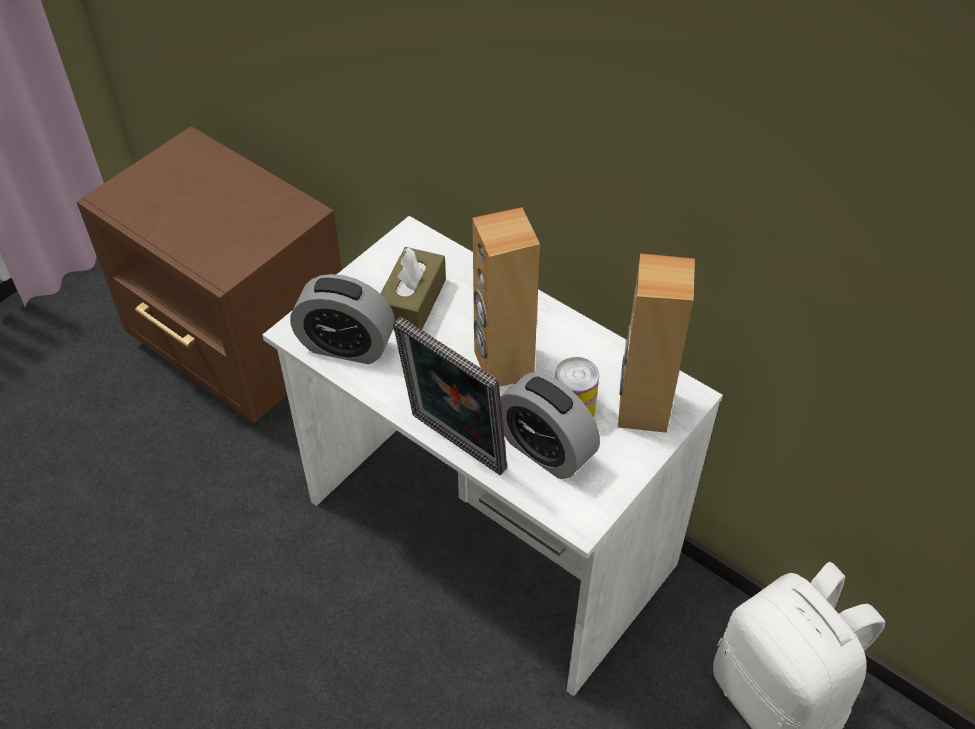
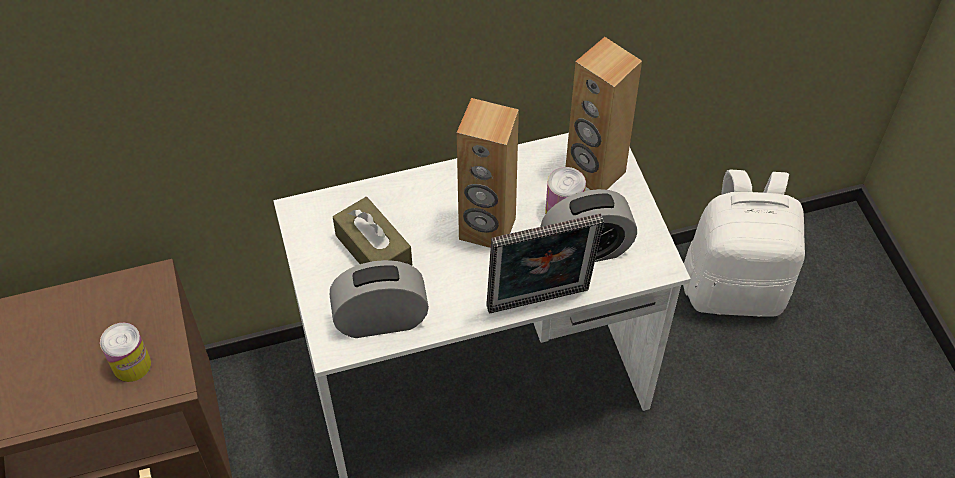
camera: 55 degrees left, 5 degrees up
alarm clock [290,274,395,364] -> alarm clock turned 150 degrees counterclockwise [330,260,429,338]
none -> can [100,323,151,382]

